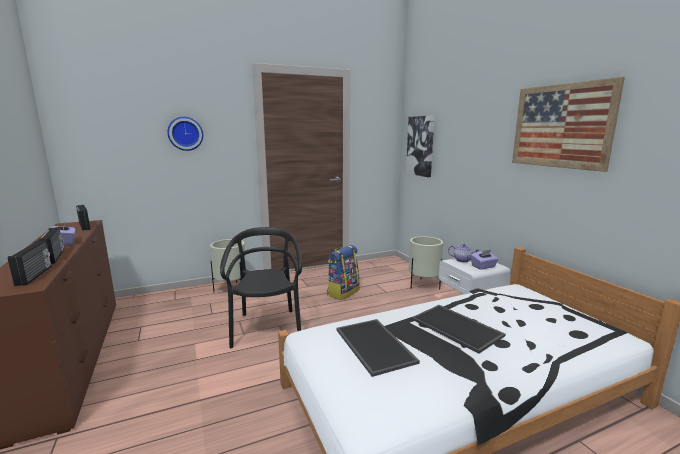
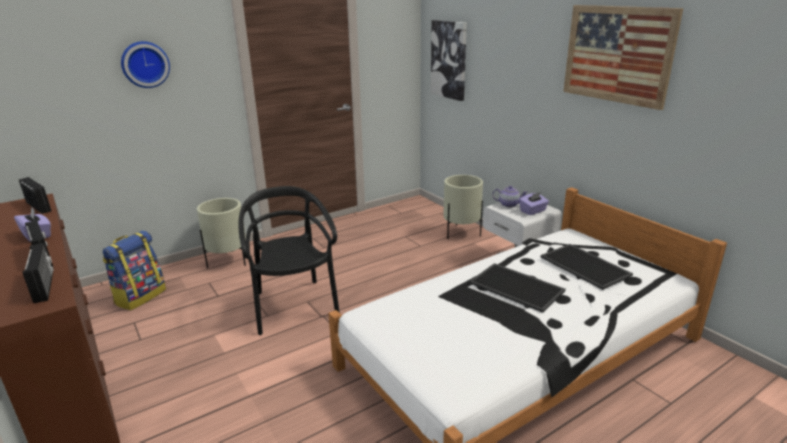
camera: 10 degrees left, 10 degrees up
backpack [327,245,359,300] -> backpack moved to [103,231,166,310]
tray [336,319,420,377] -> tray moved to [540,244,633,290]

